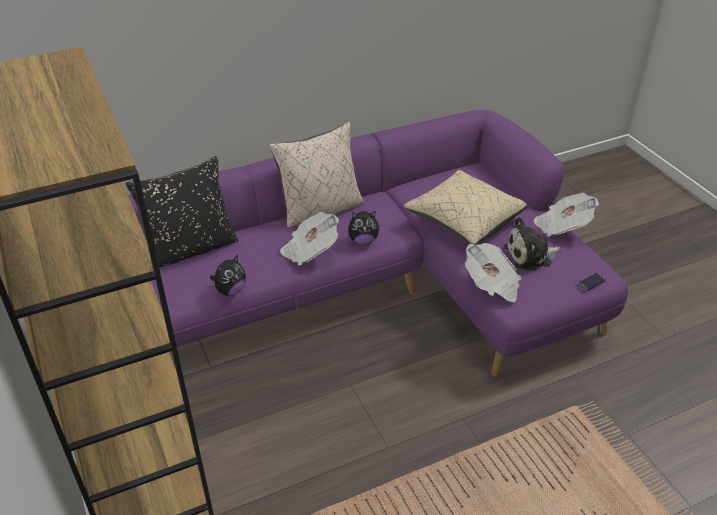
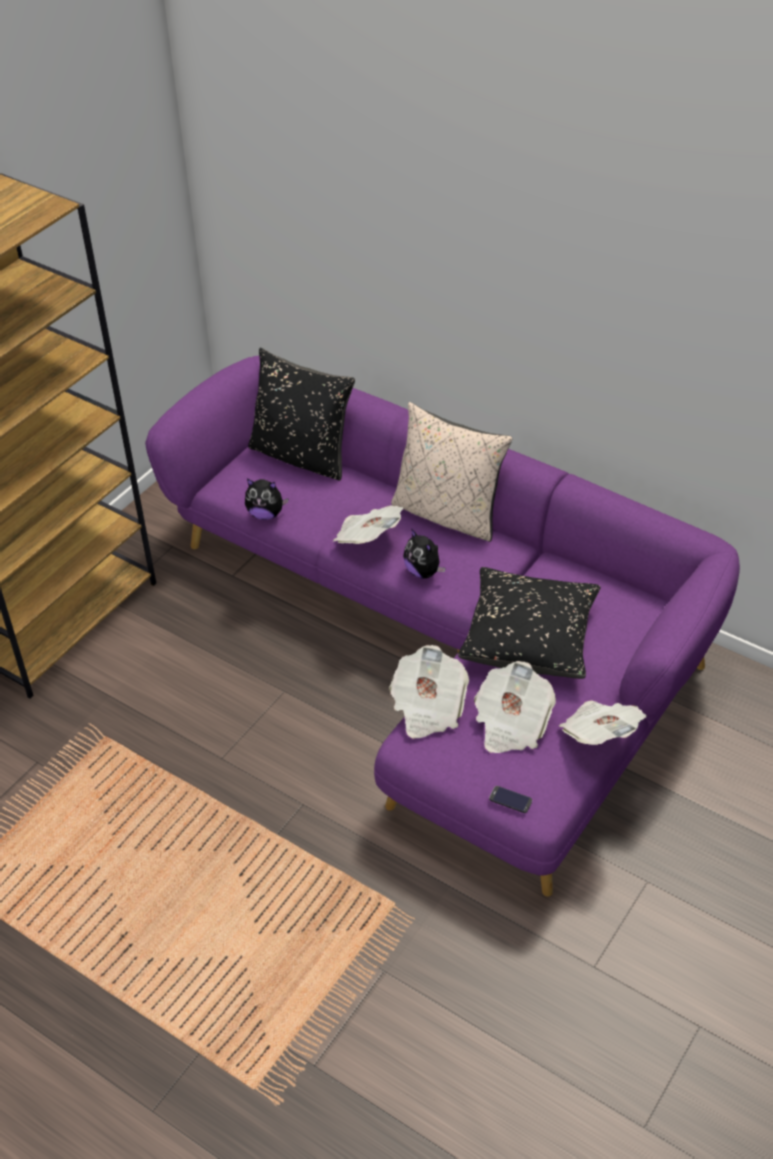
camera: 60 degrees right, 5 degrees up
beige pillow [404,170,528,245] -> black pillow [458,567,601,679]
plush toy [504,217,560,271] -> newspaper [474,661,556,753]

